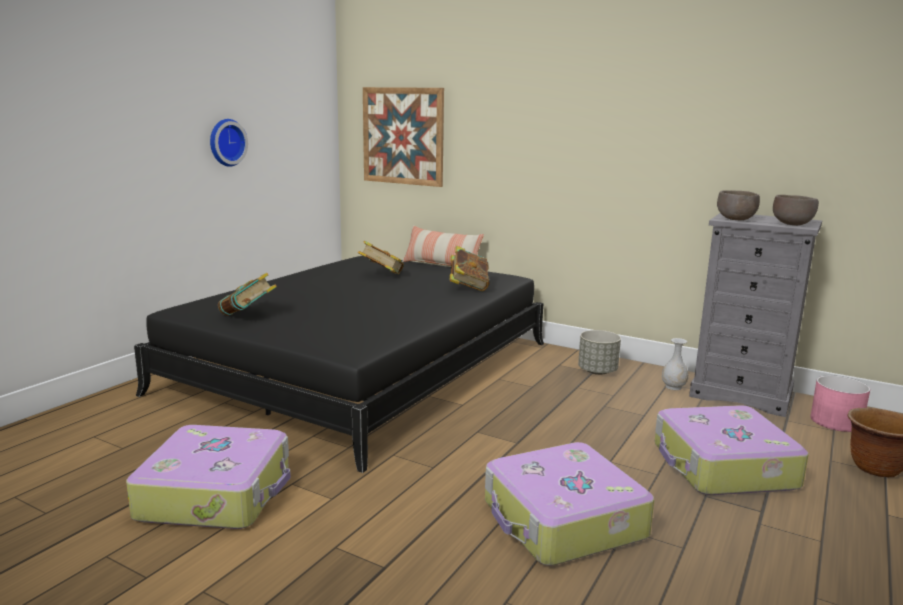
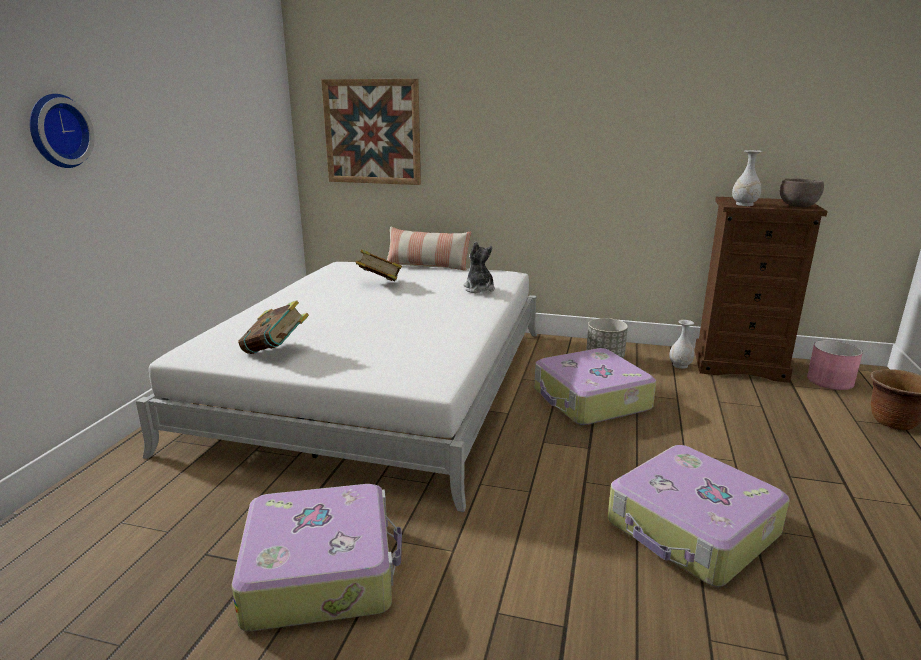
camera: 15 degrees left, 5 degrees up
black bed [134,256,544,473] -> white bed [136,262,537,512]
wall clock [210,119,248,167] -> wall clock moved to [30,94,95,168]
book [450,246,489,291] -> plush toy [464,241,495,293]
suitcase [655,405,809,495] -> suitcase moved to [534,348,656,425]
grey dresser [689,213,822,417] -> brown dresser [695,197,828,383]
brown bowl [717,190,760,220] -> white vase [732,150,762,206]

